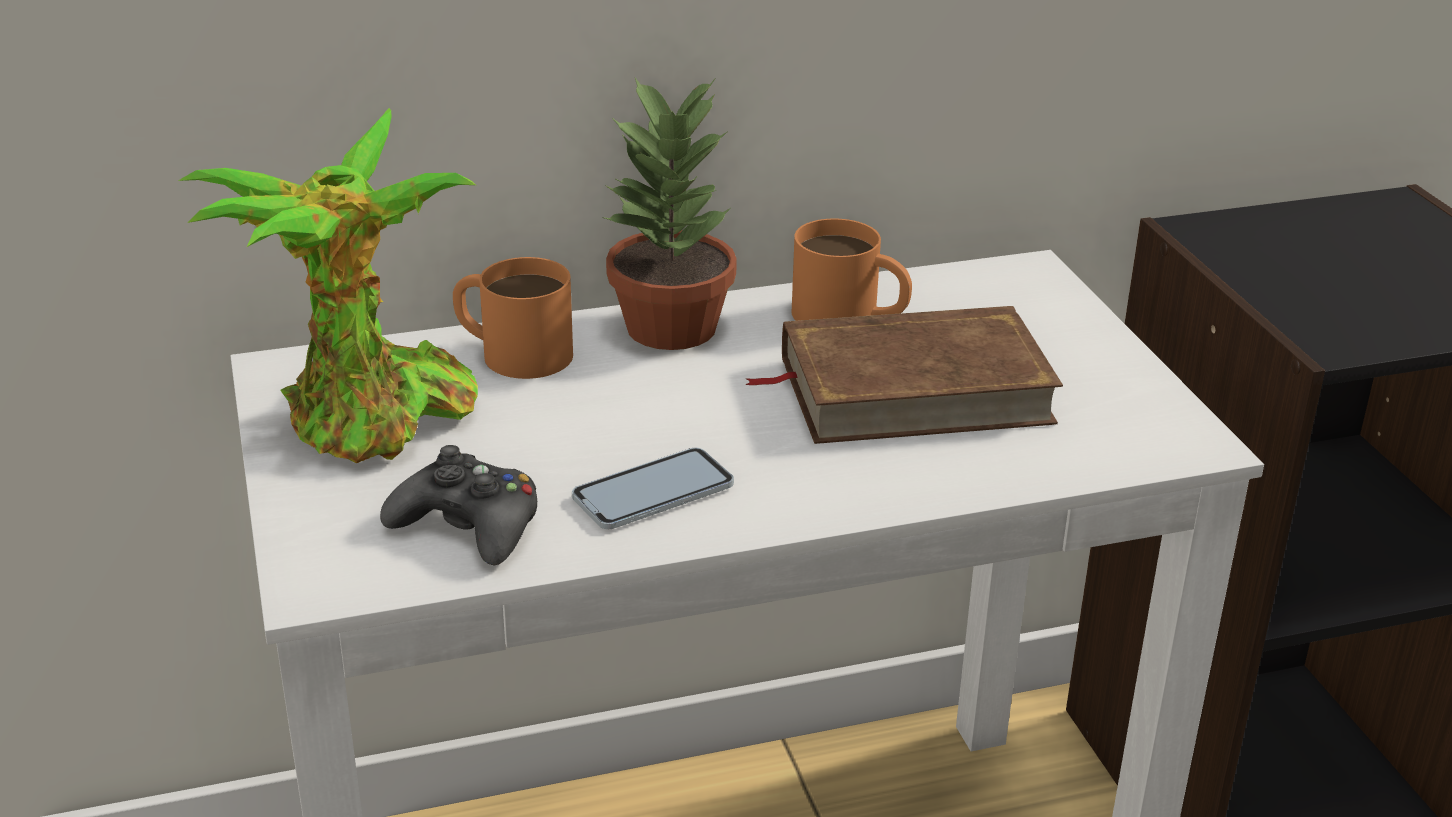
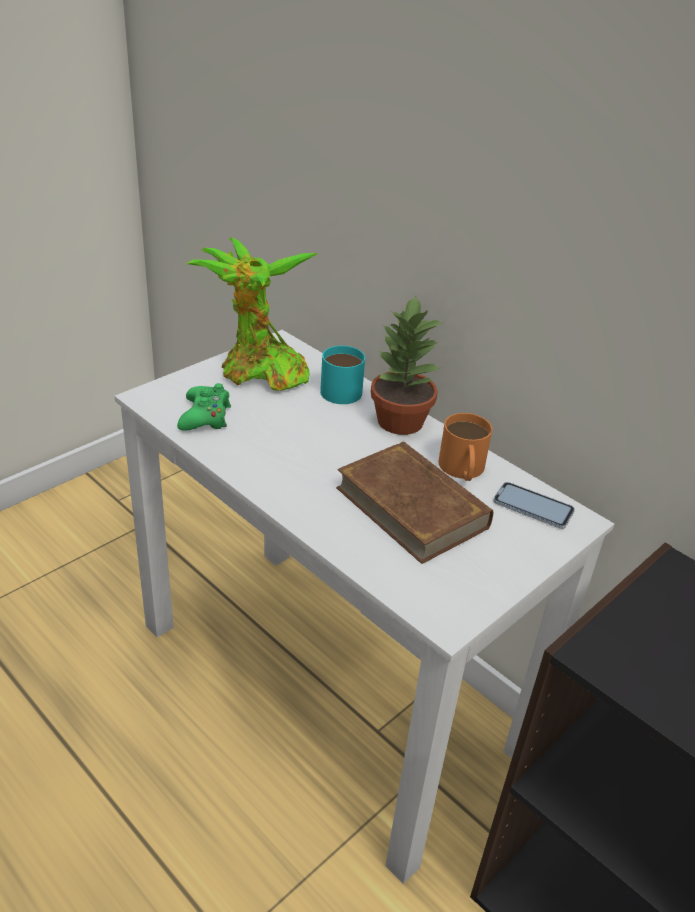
camera: 60 degrees right, 5 degrees up
black game controller [380,445,537,565] -> green game controller [177,383,231,431]
orange mug [453,257,573,379] -> turquoise mug [320,346,365,404]
phone [572,447,734,529] -> phone moved to [493,482,575,529]

